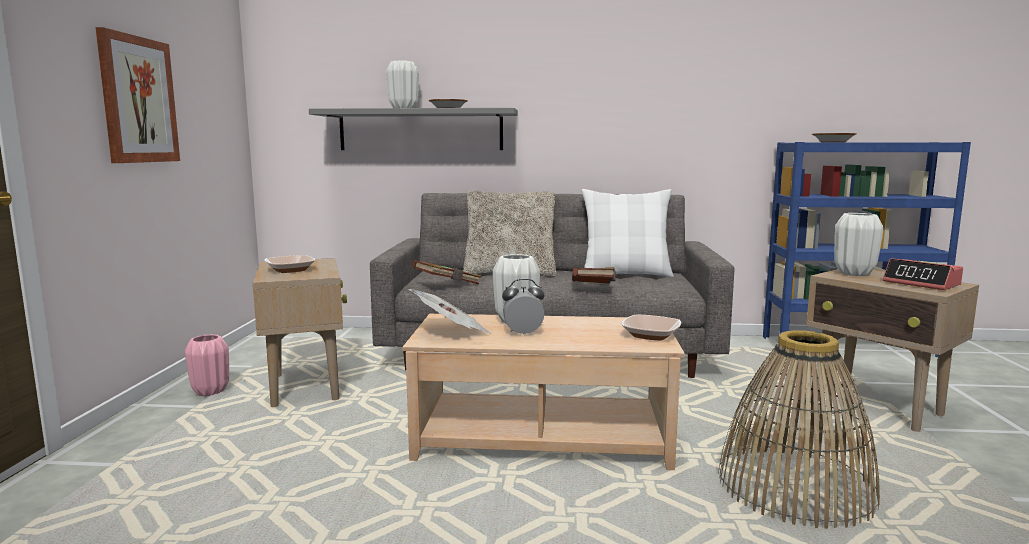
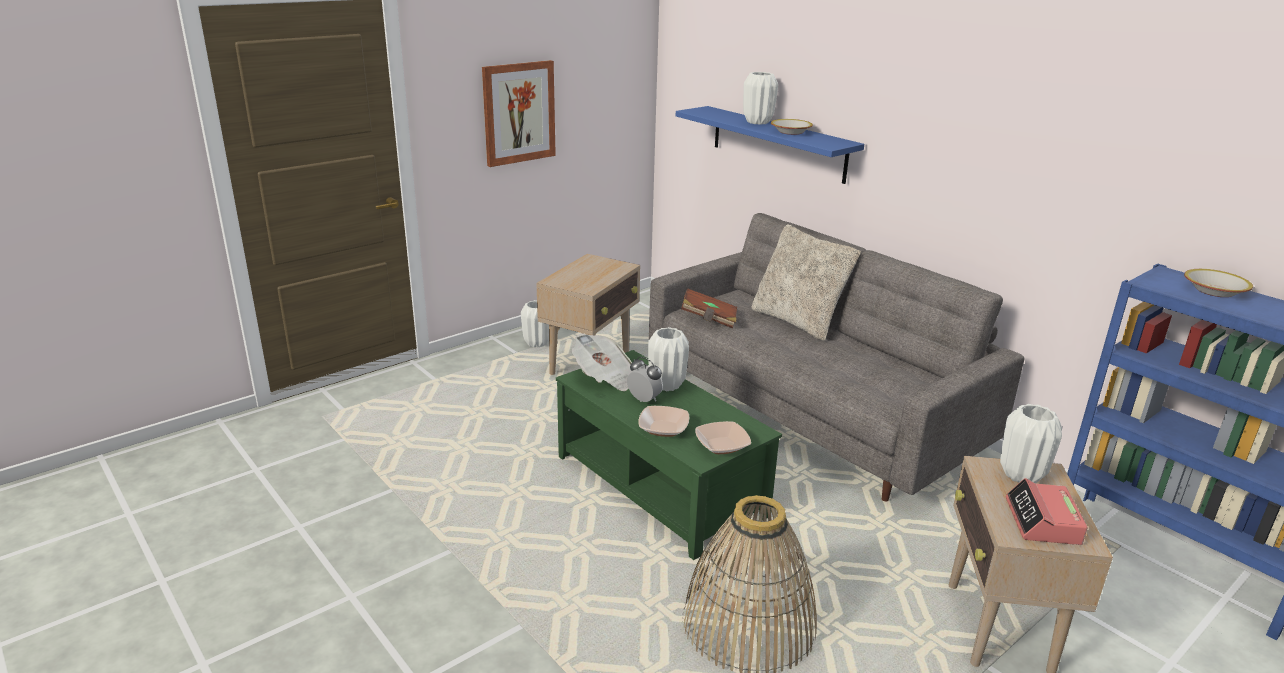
camera: 45 degrees right, 15 degrees up
pink vase [185,334,229,397] -> white vase [521,300,549,347]
bowl [264,255,315,273] -> bowl moved to [638,406,689,437]
grey shelf [309,108,518,150] -> blue shelf [676,106,864,184]
beige coffee table [402,314,685,470] -> green coffee table [556,350,782,560]
brown book [572,267,616,283] -> none
white pillow [582,189,674,277] -> none

